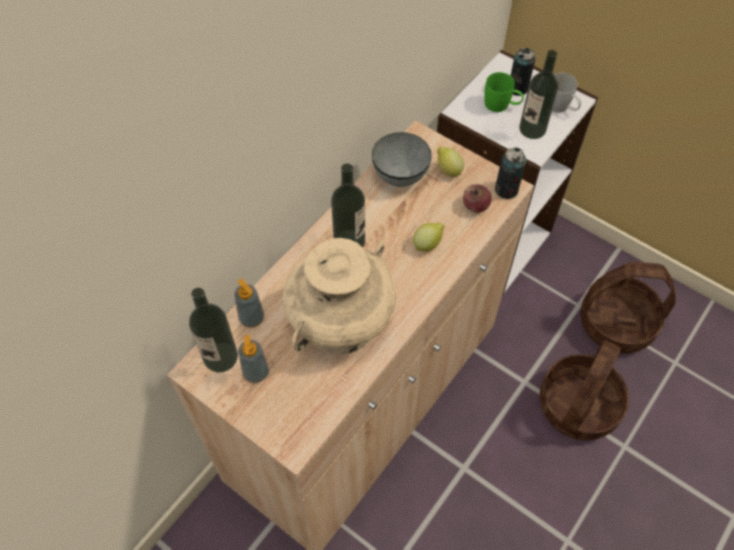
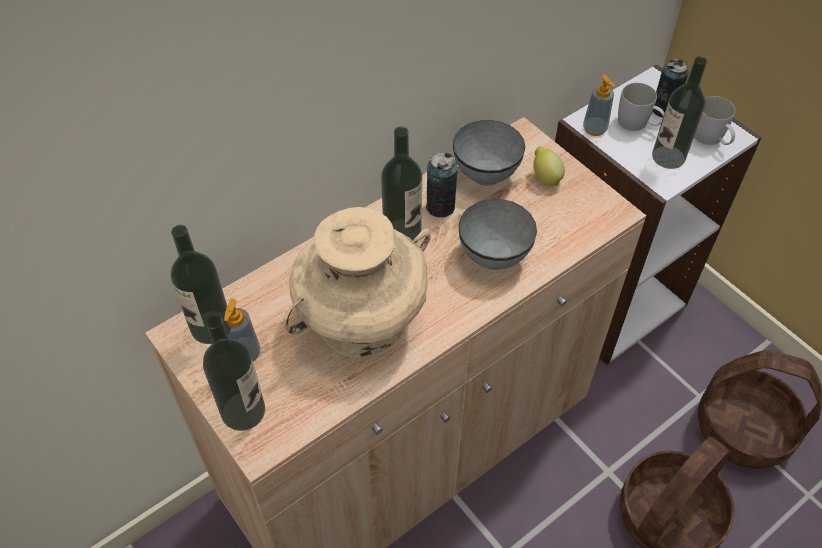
camera: 15 degrees right, 5 degrees down
soap dispenser [234,279,264,328] -> soap dispenser moved to [583,75,615,136]
lemon [413,222,445,252] -> grey bowl [459,199,537,270]
apple [463,184,491,213] -> none
green mug [484,72,524,112] -> white mug [618,83,664,131]
can [495,148,526,199] -> can moved to [426,152,458,217]
none -> bottle [203,315,265,431]

